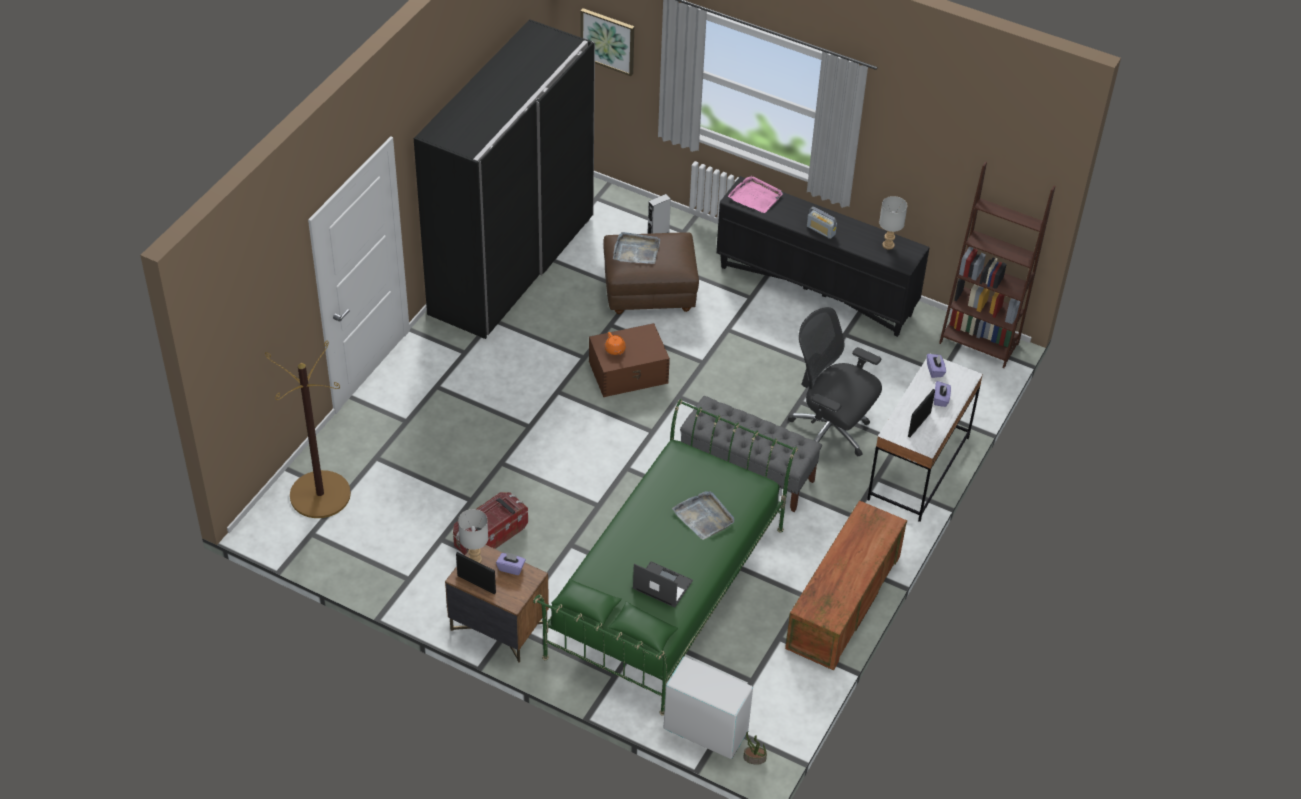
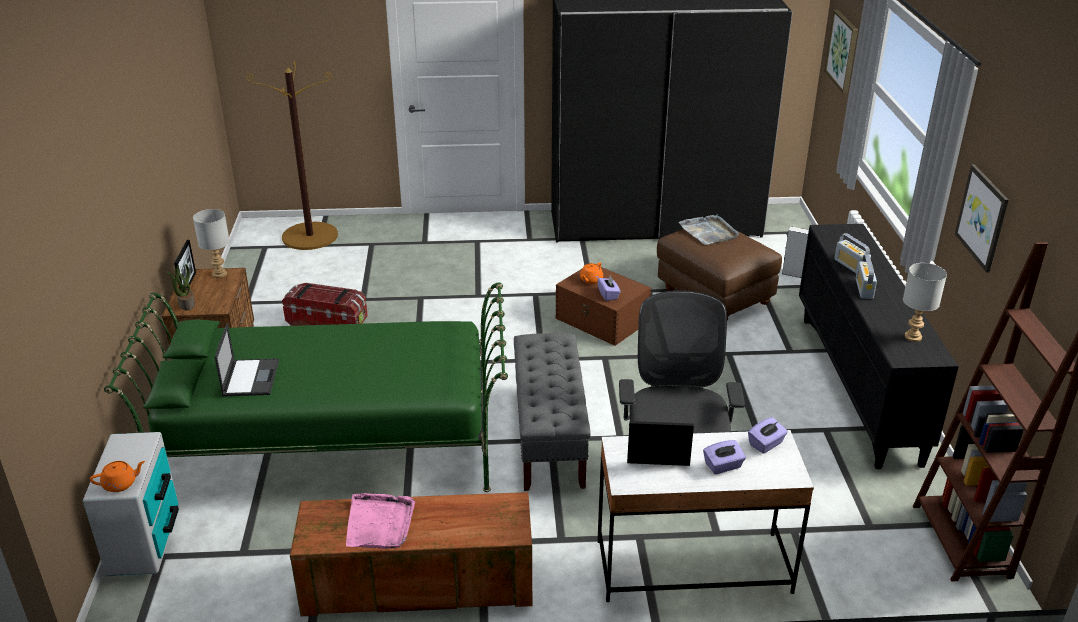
camera: 60 degrees right, 15 degrees down
purple tissue box [496,552,526,575] -> purple tissue box moved to [597,275,620,301]
grey tray [672,491,734,540] -> none
pink tray [728,176,783,213] -> pink tray moved to [346,493,415,549]
potted plant [743,731,767,765] -> potted plant moved to [167,264,195,310]
none -> orange teapot [90,461,145,492]
none -> radio [834,233,871,273]
none -> picture [955,164,1009,273]

